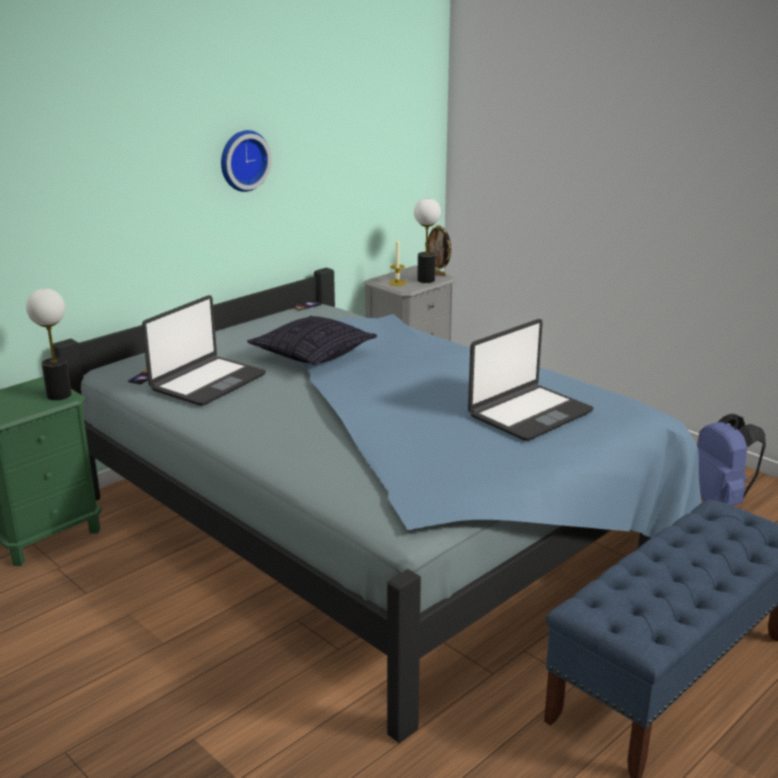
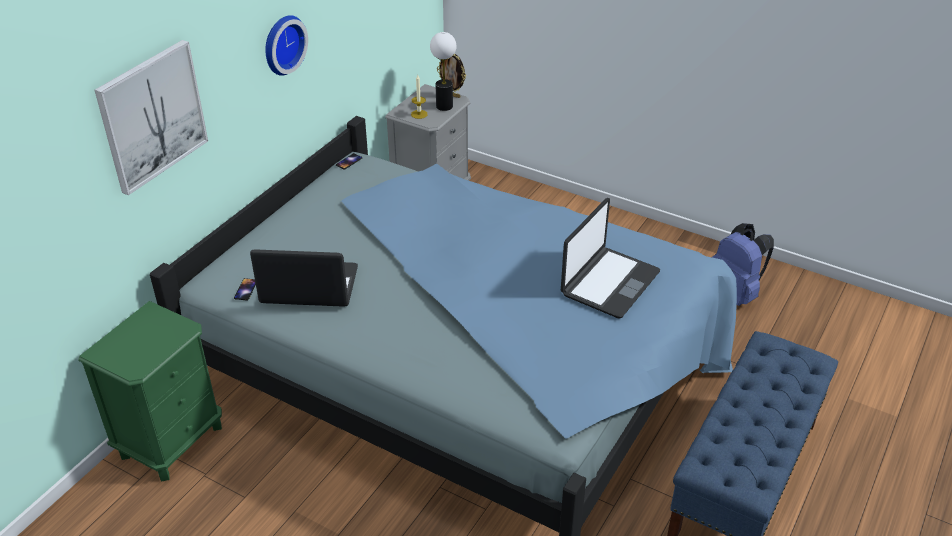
camera: 15 degrees left, 15 degrees up
table lamp [26,288,72,400] -> none
laptop [142,295,266,406] -> laptop turned 105 degrees counterclockwise [250,249,358,307]
pillow [247,316,377,365] -> none
none -> picture [95,40,208,195]

